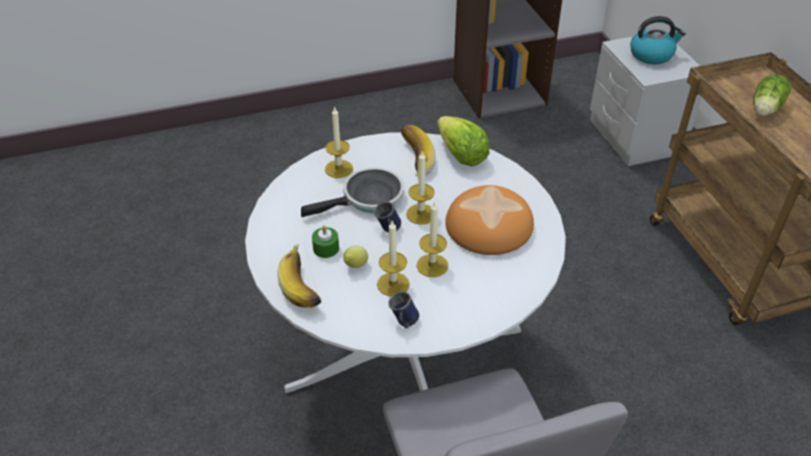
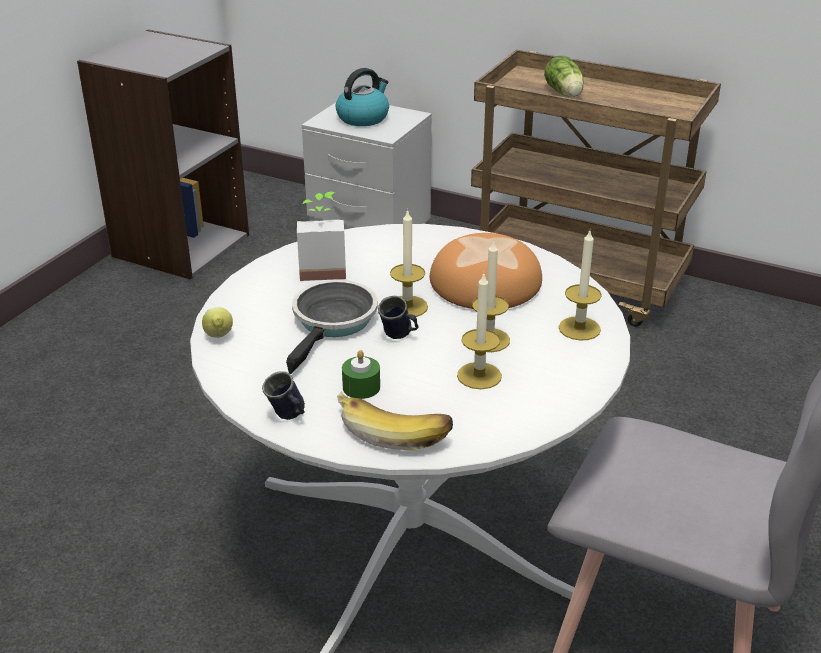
camera: 45 degrees left, 10 degrees down
candle [325,106,353,178] -> candle moved to [559,231,602,340]
lemon [343,245,368,268] -> lemon moved to [202,307,233,338]
blue mug [388,291,419,328] -> blue mug moved to [262,371,305,420]
banana [401,125,435,176] -> potted plant [297,192,346,281]
lettuce [437,116,490,166] -> none

